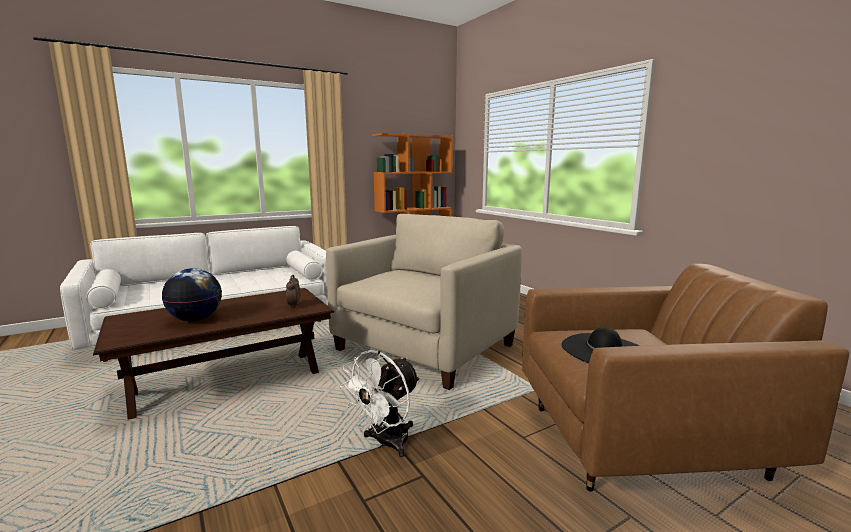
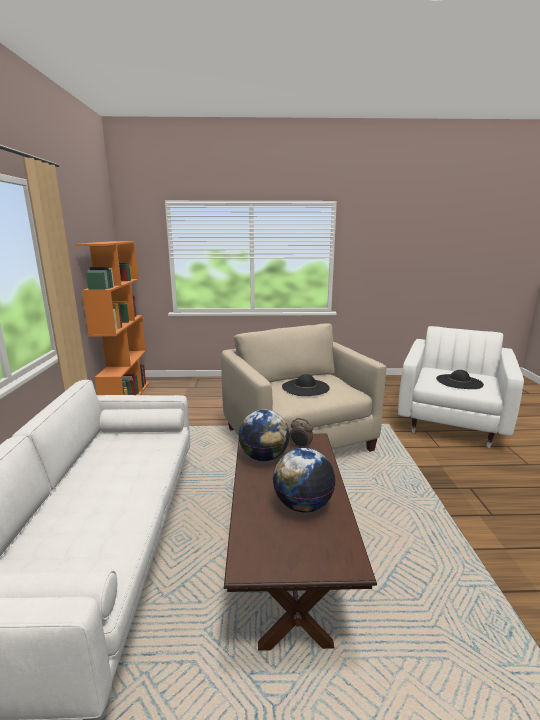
camera: 60 degrees left, 5 degrees up
white fan [340,350,420,457] -> none
brown armchair [522,264,849,492] -> white armchair [398,326,524,448]
none -> globe [238,409,290,461]
none -> black hat [282,374,330,396]

